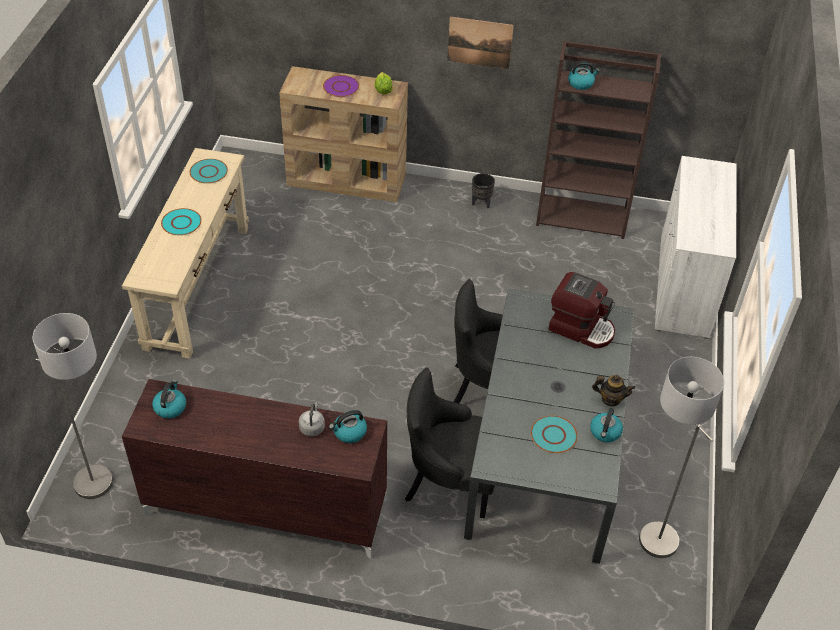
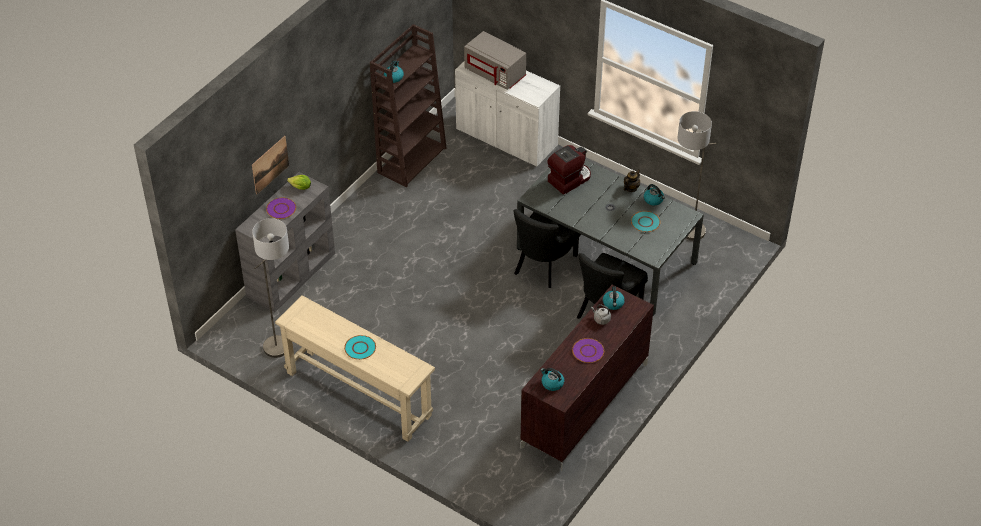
camera: 65 degrees left, 0 degrees up
grey floor lamp [33,313,113,499] -> grey floor lamp moved to [252,218,289,358]
turquoise plate [189,159,228,184] -> none
brown bookcase [279,66,408,202] -> grey bookcase [235,172,335,312]
picture [447,17,514,69] -> picture moved to [252,136,289,195]
black planter [472,173,495,208] -> none
none -> grey microwave [464,31,526,90]
none -> purple plate [572,338,604,363]

